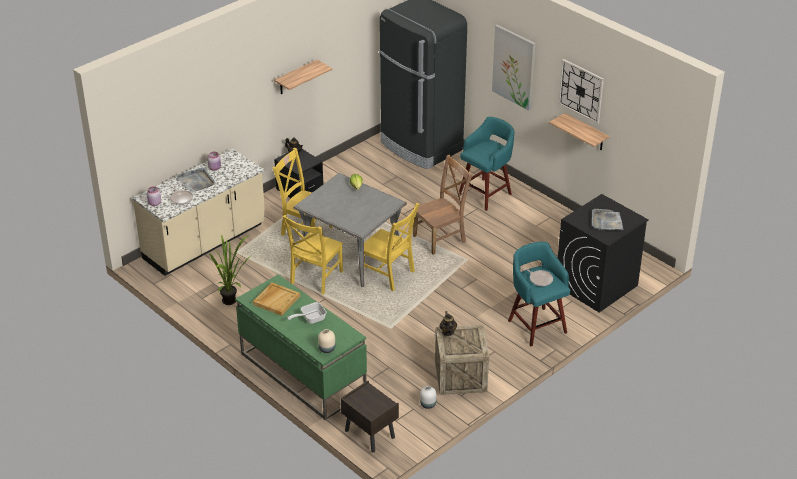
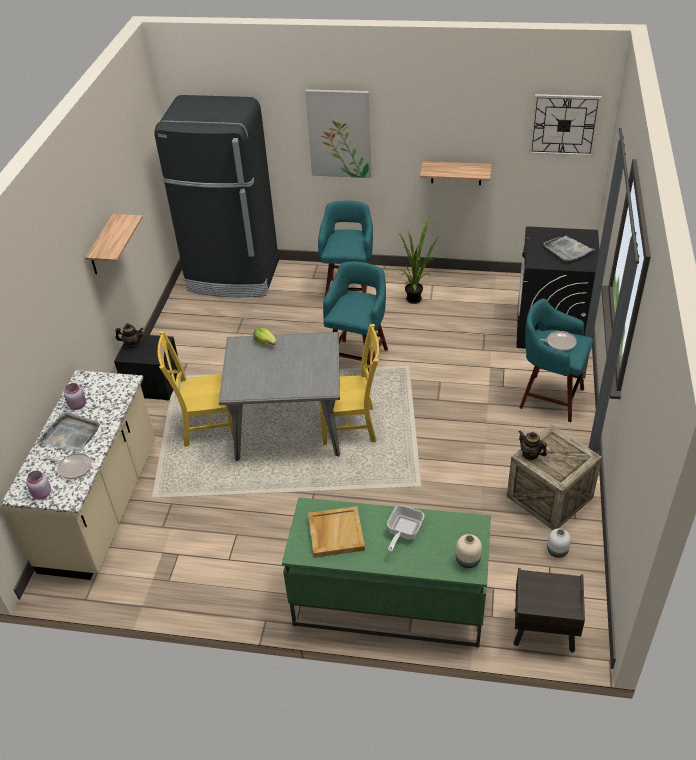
camera: 35 degrees left, 5 degrees up
potted plant [210,235,252,305] -> potted plant moved to [396,216,439,304]
yellow chair [282,215,343,295] -> none
brown chair [413,155,473,255] -> turquoise stool [323,261,388,372]
wall clock [558,59,604,124] -> wall clock moved to [529,94,602,157]

